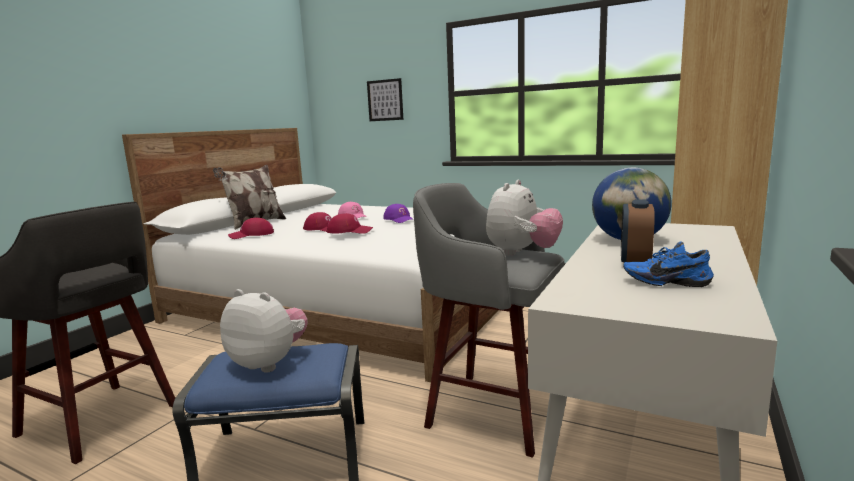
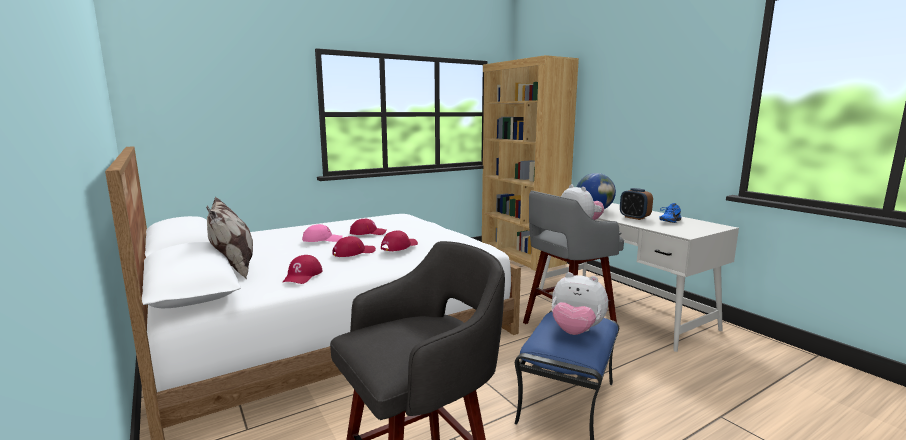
camera: 60 degrees left, 0 degrees up
plush toy [220,289,308,372] -> plush toy turned 120 degrees counterclockwise [552,272,608,335]
picture [367,78,403,121] -> none
purple cap [383,204,414,223] -> red cap [350,219,387,235]

